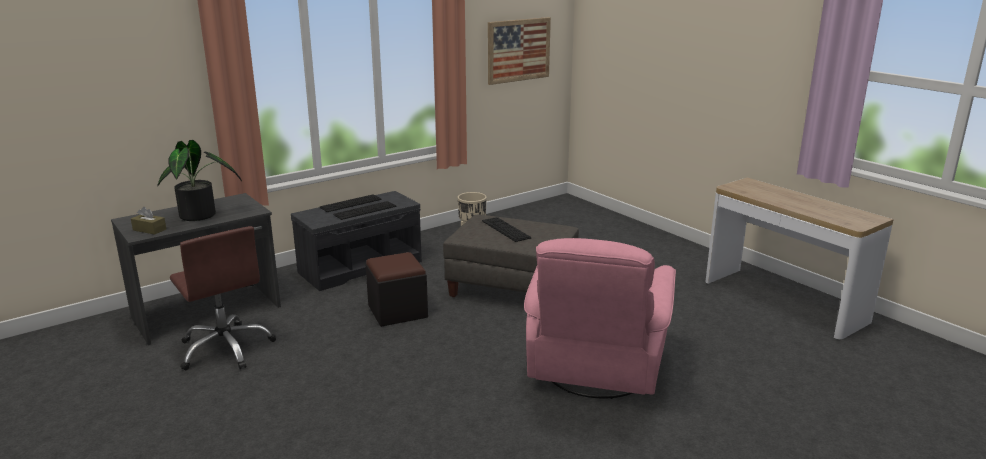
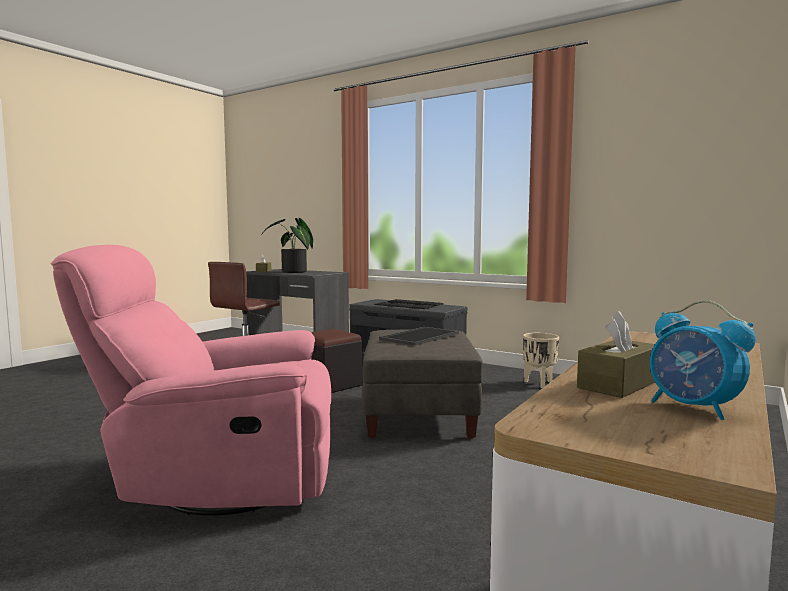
camera: 70 degrees right, 15 degrees down
keyboard [482,217,532,242] -> tray [379,327,459,346]
picture [488,17,551,85] -> none
none -> brown tissue box [577,311,655,398]
none -> alarm clock [650,300,756,420]

